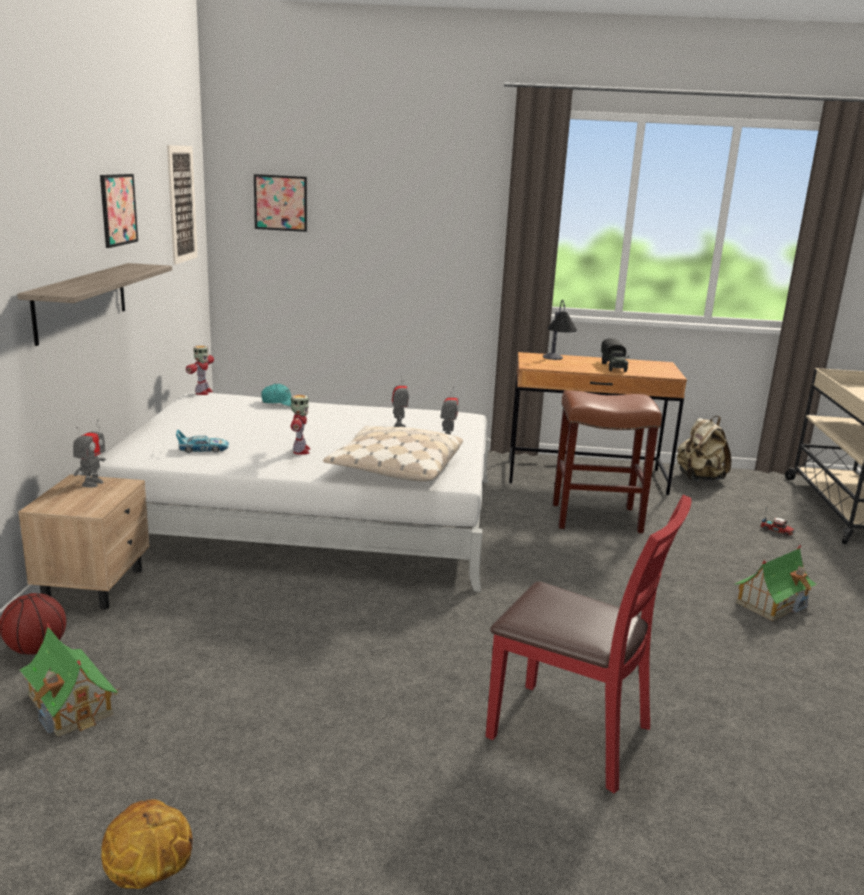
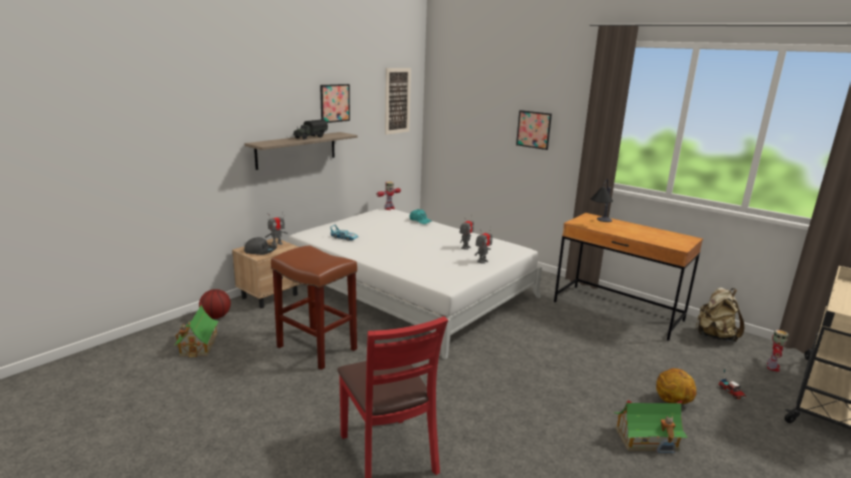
camera: 35 degrees right, 0 degrees up
basketball [101,799,193,889] -> basketball moved to [656,368,697,404]
picture [254,174,307,232] -> picture moved to [516,110,552,150]
toy robot [291,395,310,455] -> toy robot moved to [767,330,789,372]
beige pillow [323,426,463,482] -> none
brown stool [553,390,662,533] -> brown stool moved to [271,245,357,370]
toy truck [601,338,629,372] -> toy truck moved to [293,119,328,140]
none -> grey cap [244,237,277,255]

